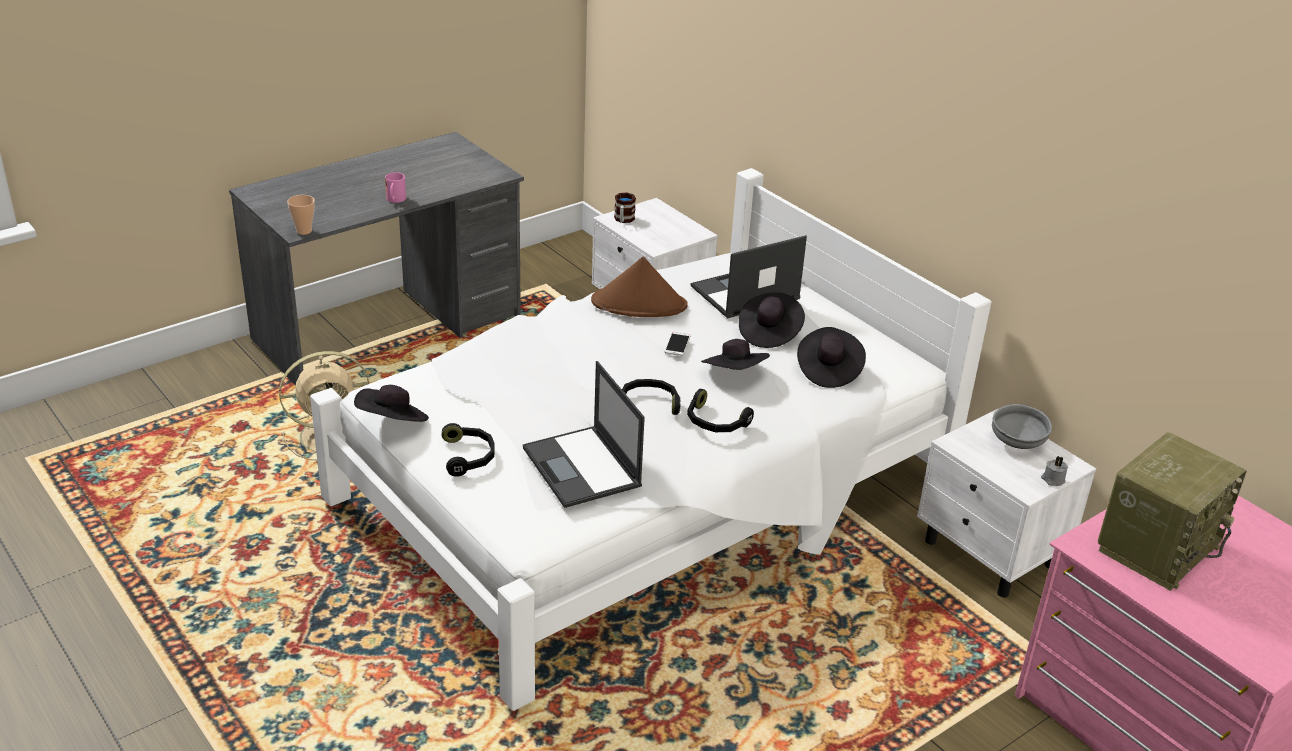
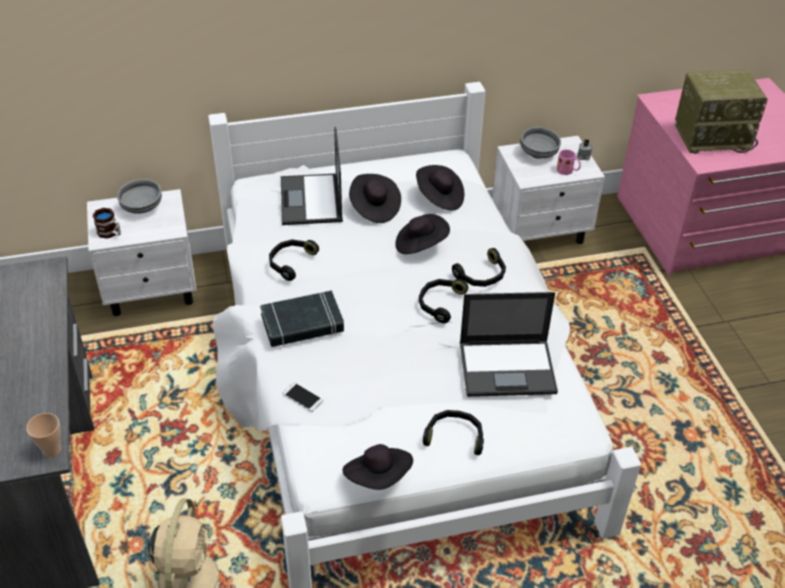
camera: 65 degrees left, 10 degrees up
pink mug [385,172,406,203] -> pink mug moved to [557,149,581,175]
brown hat [591,257,688,317] -> black headphones [269,239,319,281]
phone [665,332,691,356] -> phone moved to [283,382,323,412]
radio [1098,432,1247,591] -> radio turned 105 degrees clockwise [675,70,768,154]
none -> grey bowl [117,179,162,214]
none -> black book [260,290,344,347]

